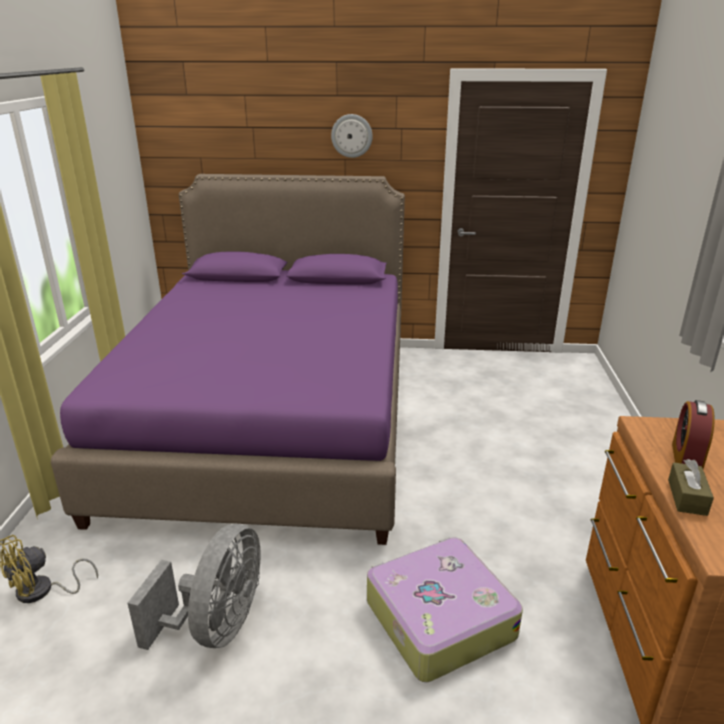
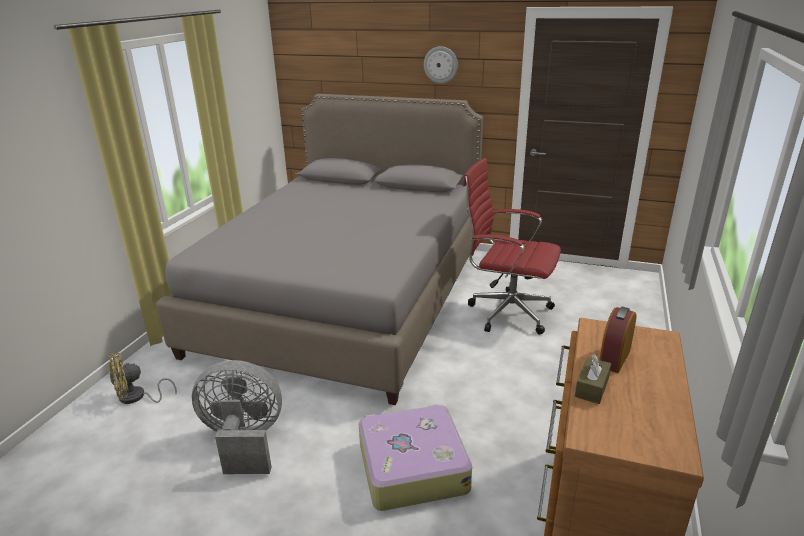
camera: 15 degrees right, 0 degrees up
purple bed [51,174,405,545] -> grey bed [156,94,483,405]
grey fan [128,524,261,650] -> grey fan turned 120 degrees counterclockwise [192,360,282,474]
none -> red office chair [463,158,561,335]

